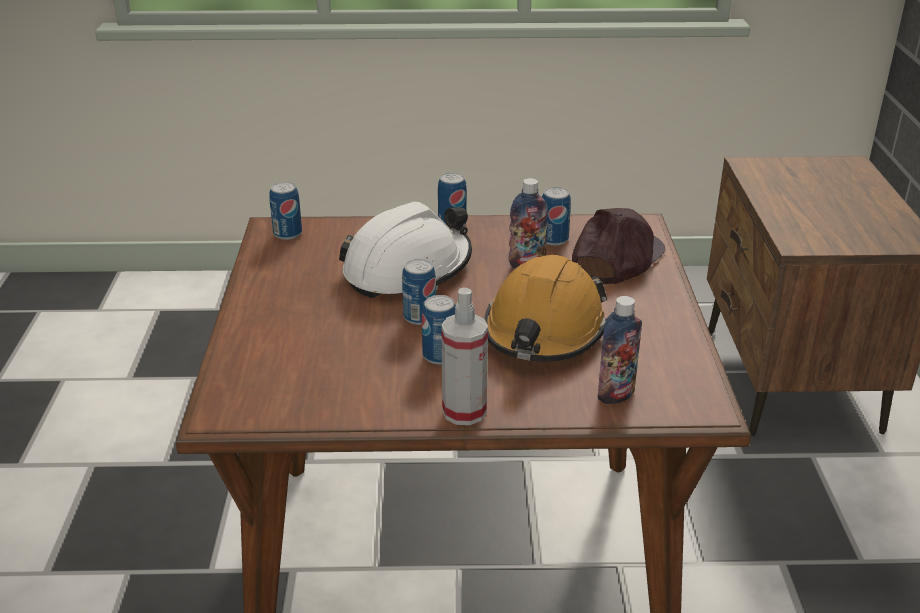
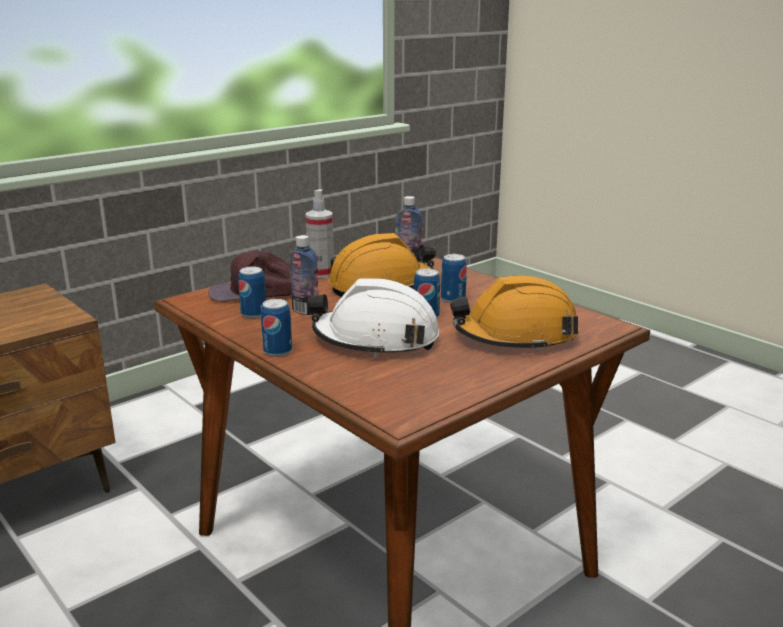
camera: 130 degrees left, 10 degrees down
can [269,182,302,240] -> none
spray bottle [441,287,488,425] -> spray bottle moved to [306,189,334,278]
none -> orange hard hat [450,275,579,352]

